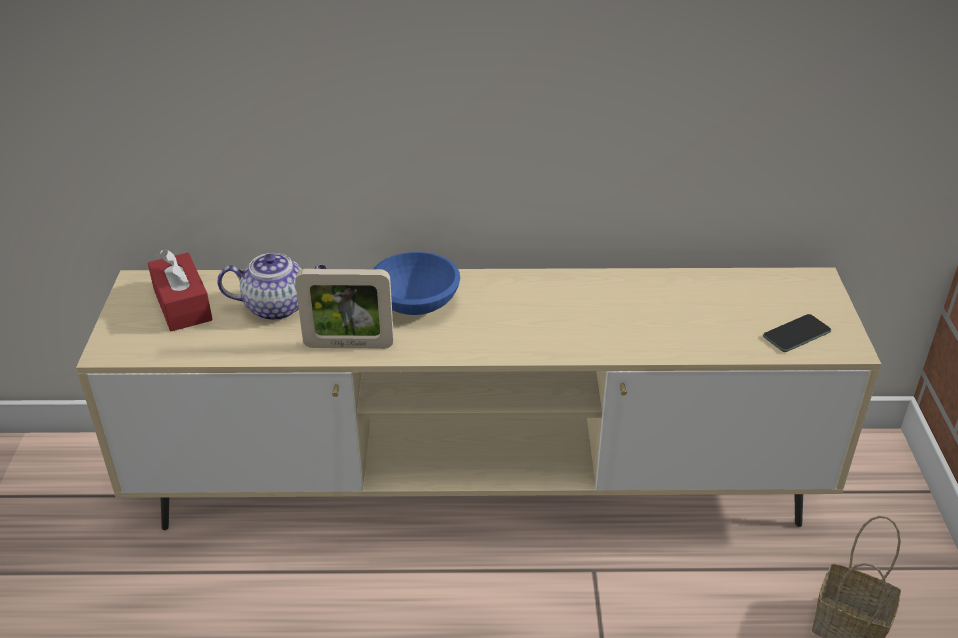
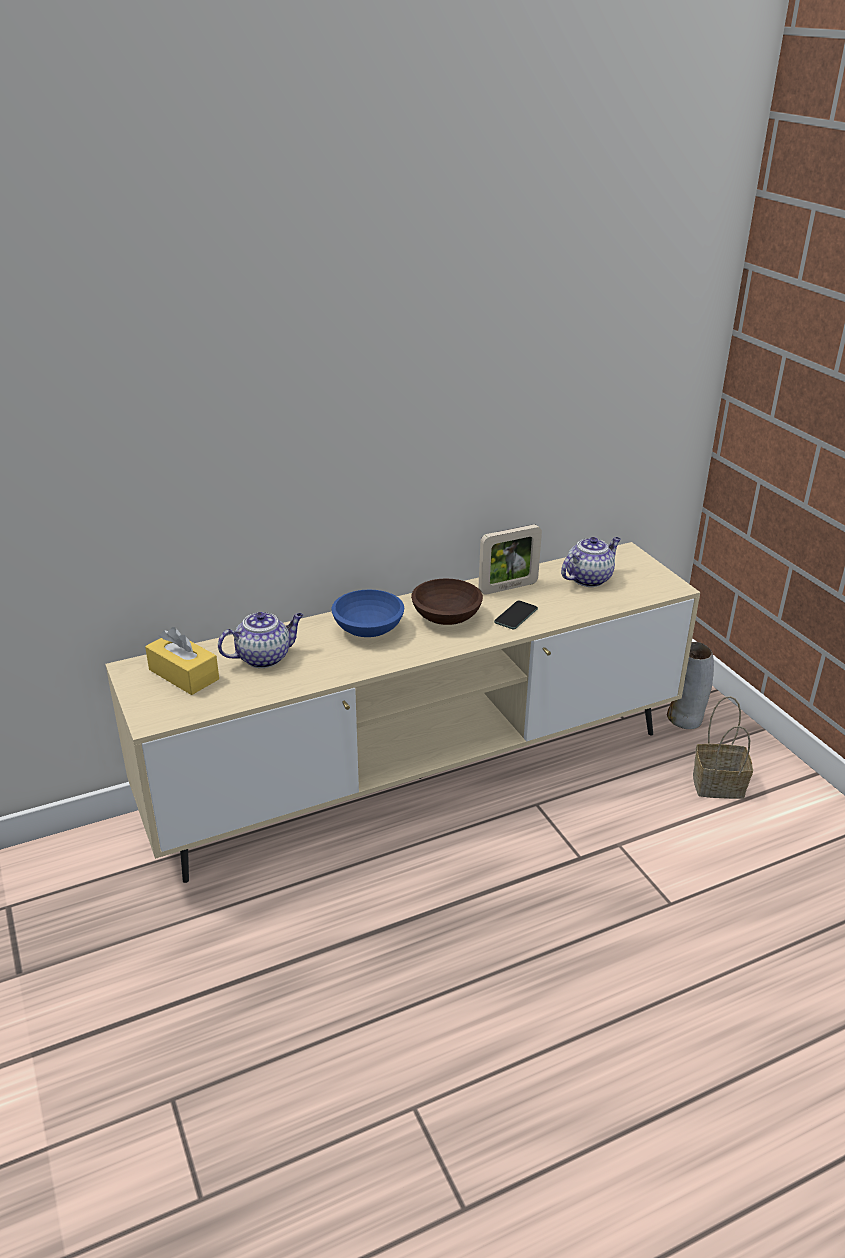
camera: 25 degrees left, 5 degrees down
red tissue box [148,249,213,331] -> yellow tissue box [145,627,219,695]
picture frame [295,269,394,348] -> picture frame moved to [479,524,542,595]
phone [763,314,831,352] -> phone moved to [494,601,538,629]
none -> brown bowl [411,578,483,625]
none -> teapot [561,537,621,587]
none -> vase [667,642,714,729]

